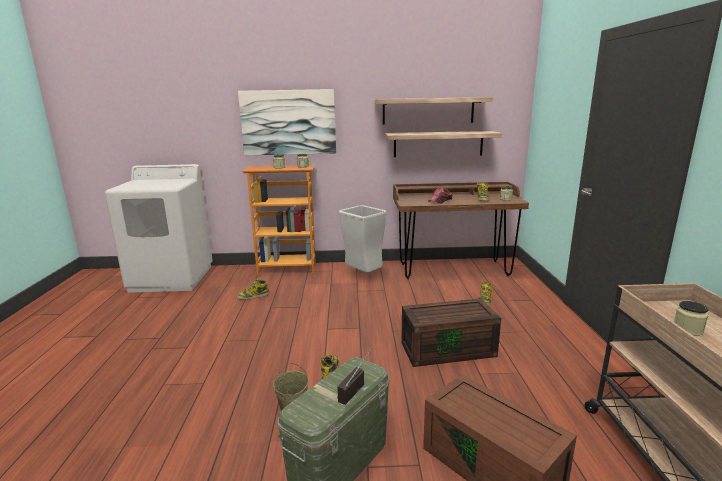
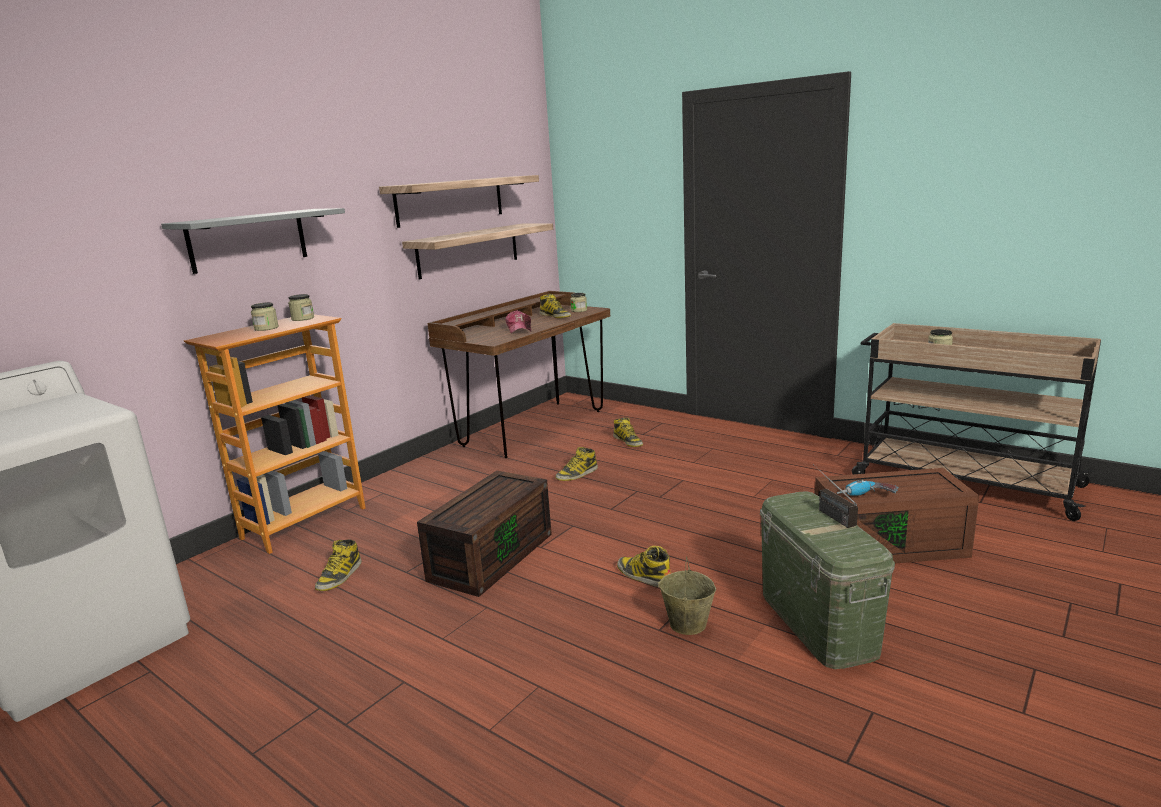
camera: 50 degrees left, 0 degrees up
picture [238,89,336,156] -> grey shelf [161,208,345,274]
grey trash can [339,205,387,272] -> none
brown storage box [401,298,501,367] -> brown storage box moved to [417,471,552,597]
none -> boot [555,447,598,481]
none -> power drill [837,479,898,496]

